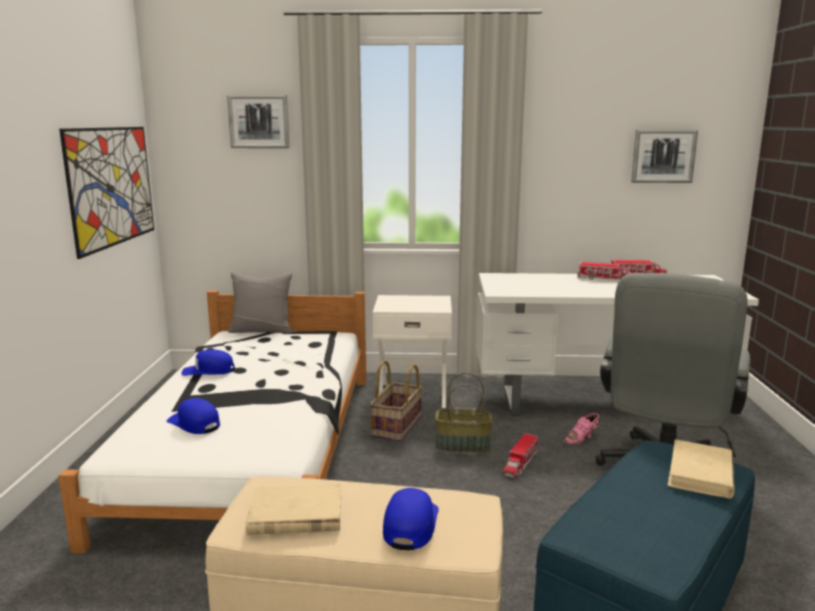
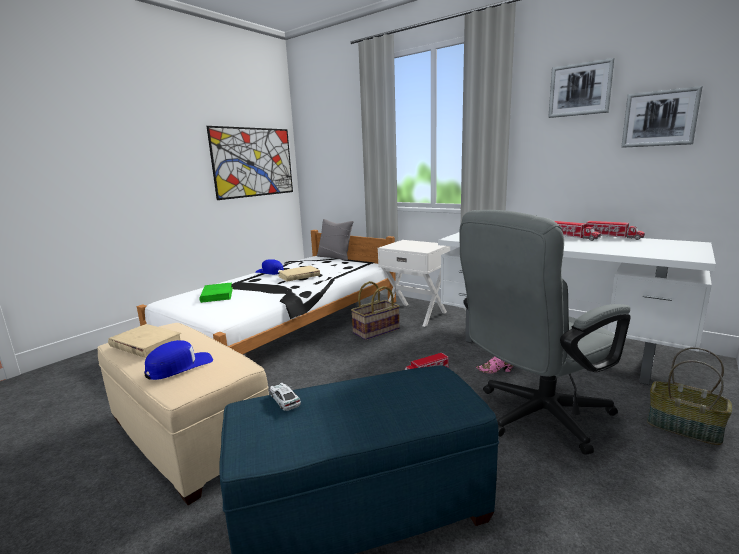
camera: 35 degrees right, 0 degrees up
blue cap [166,398,220,434] -> green book [199,283,233,303]
picture [227,95,289,148] -> picture moved to [548,58,615,118]
basket [435,373,492,453] -> basket moved to [647,347,732,445]
beige book [668,440,734,499] -> beige book moved to [278,266,320,282]
none -> toy car [270,383,301,411]

